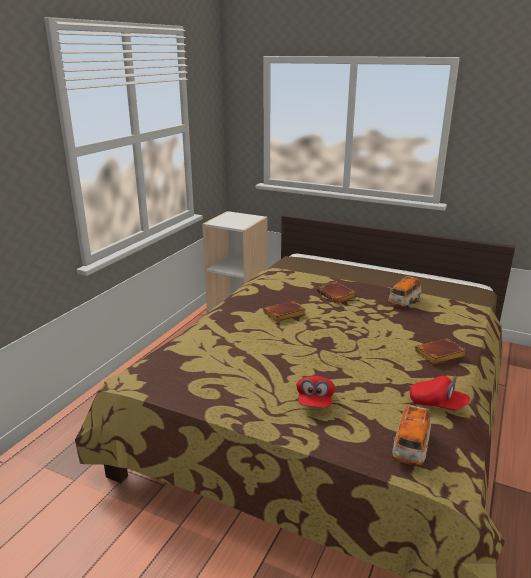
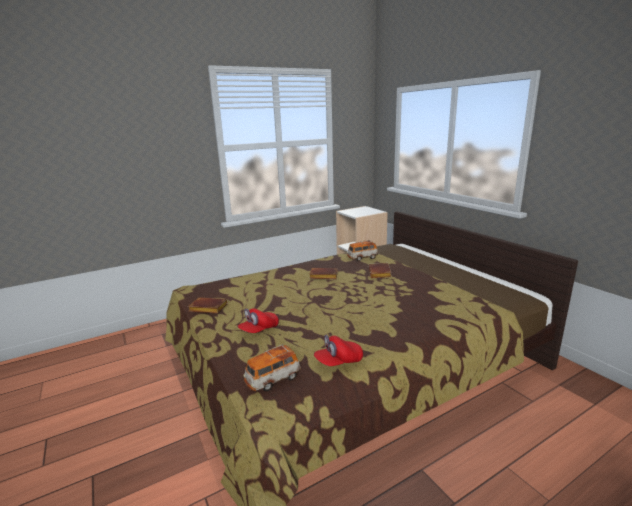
camera: 35 degrees right, 5 degrees down
toy car [388,276,421,308] -> toy car moved to [347,240,378,261]
red cap [410,376,470,410] -> red cap turned 90 degrees clockwise [314,335,363,366]
brown book [415,338,467,364] -> brown book moved to [188,297,228,314]

